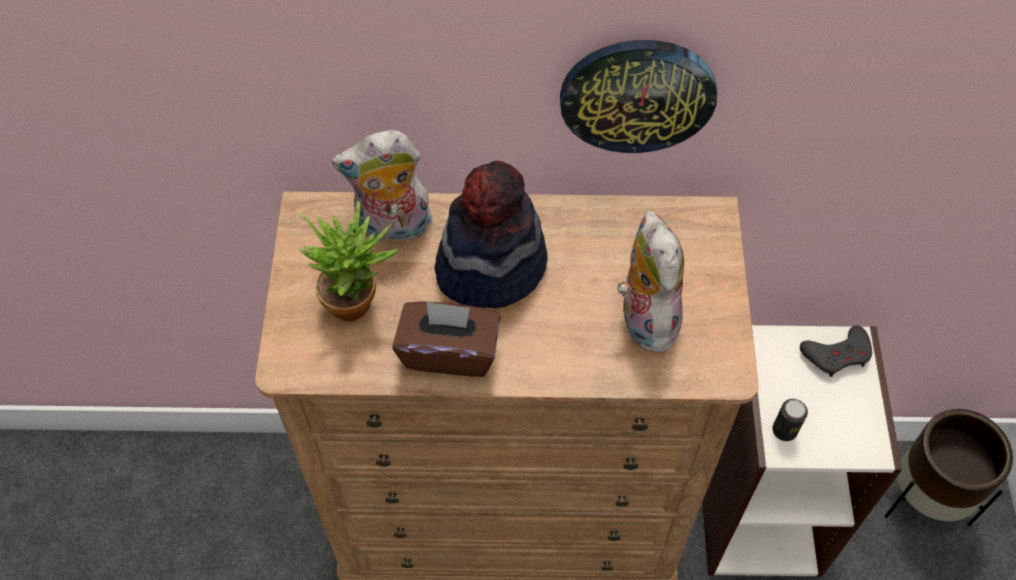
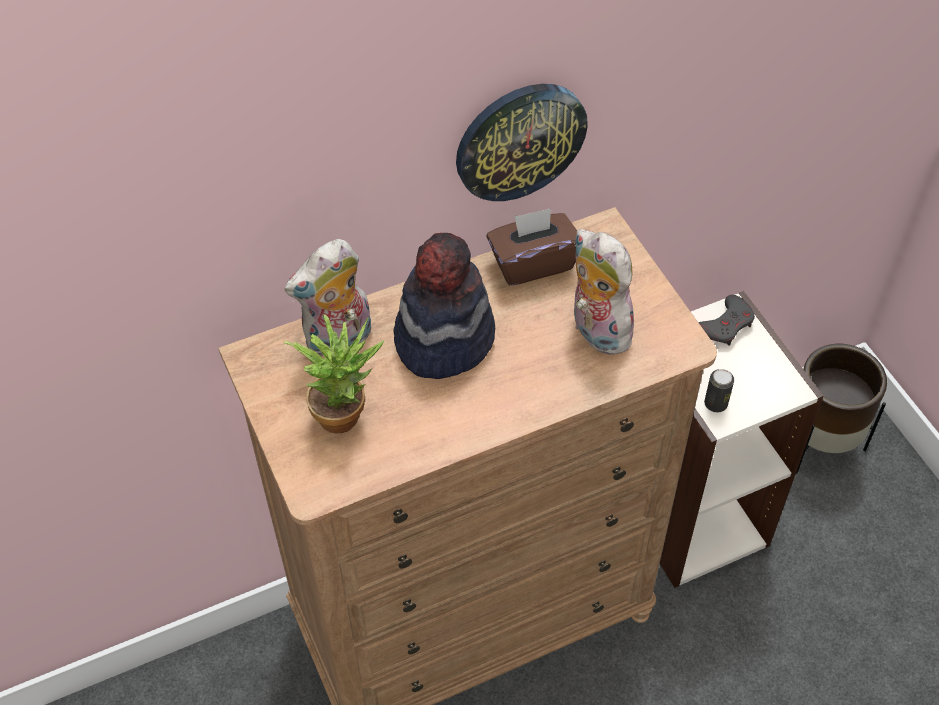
camera: 25 degrees left, 5 degrees down
brown tissue box [392,301,500,377] -> brown tissue box moved to [486,208,577,286]

